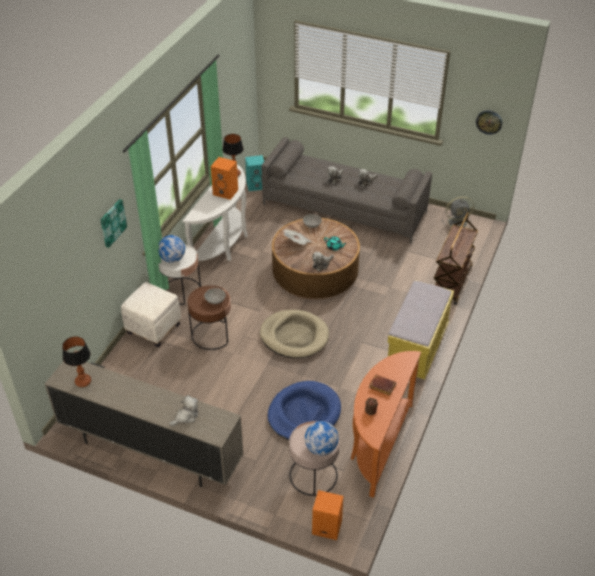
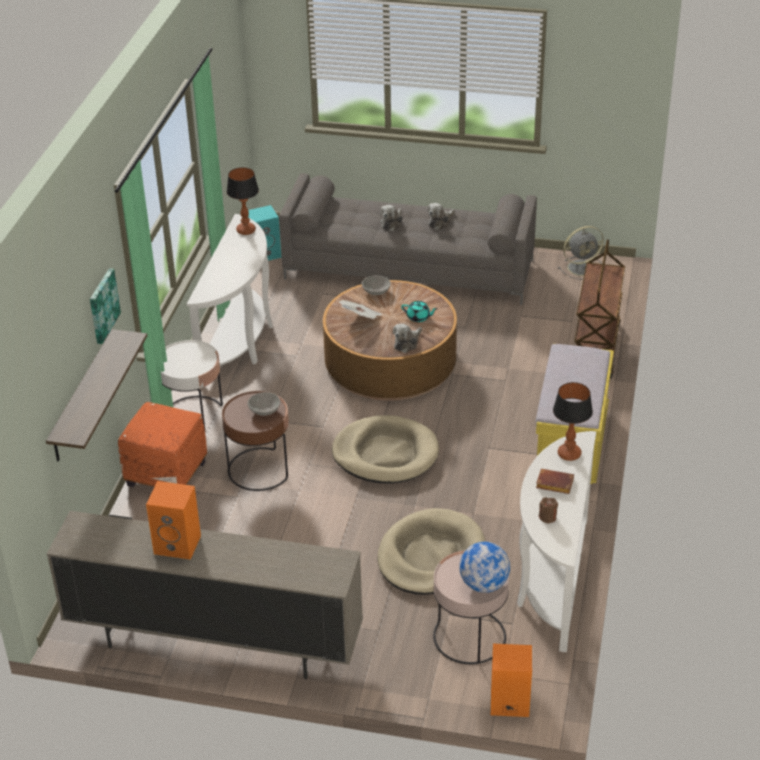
camera: 10 degrees left, 5 degrees down
table lamp [62,336,91,387] -> table lamp moved to [553,382,593,461]
white ottoman [121,282,181,347] -> orange ottoman [118,402,207,487]
globe [159,235,185,263] -> none
plush toy [169,395,198,426] -> none
orange speaker [211,157,238,200] -> orange speaker moved to [146,481,201,560]
blue dog bed [268,381,341,440] -> beige dog bed [377,508,486,595]
orange console table [351,351,421,498] -> white console table [517,431,596,652]
wall clock [476,111,502,135] -> none
none -> shelf [46,329,147,461]

